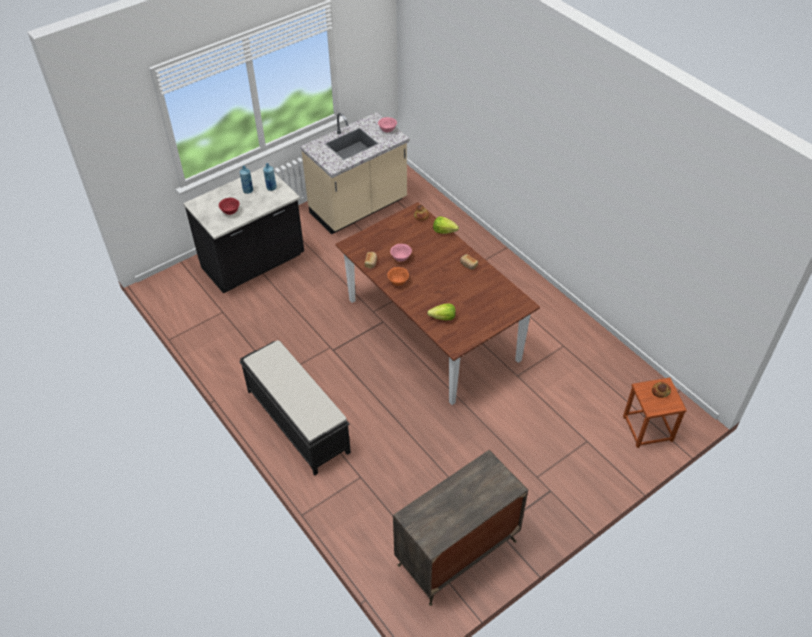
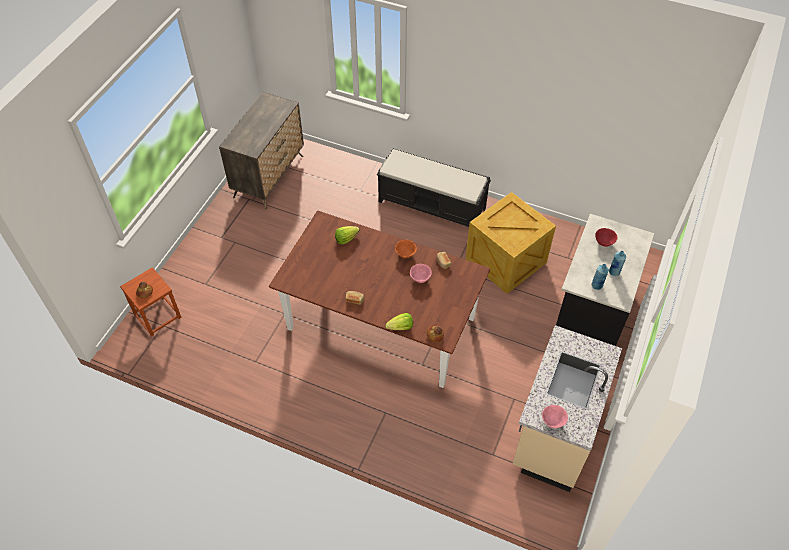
camera: 150 degrees right, 5 degrees up
none -> crate [465,192,556,294]

